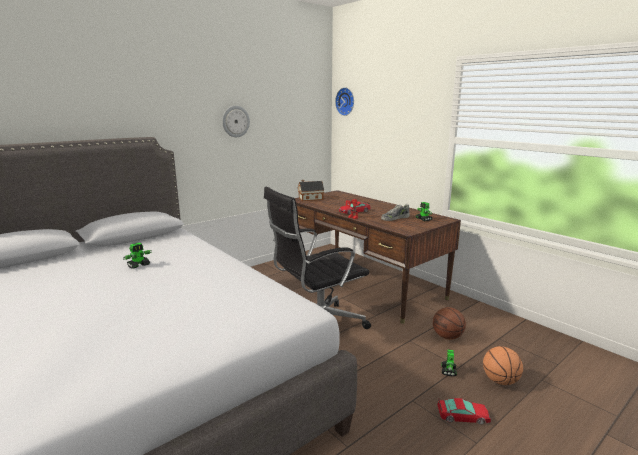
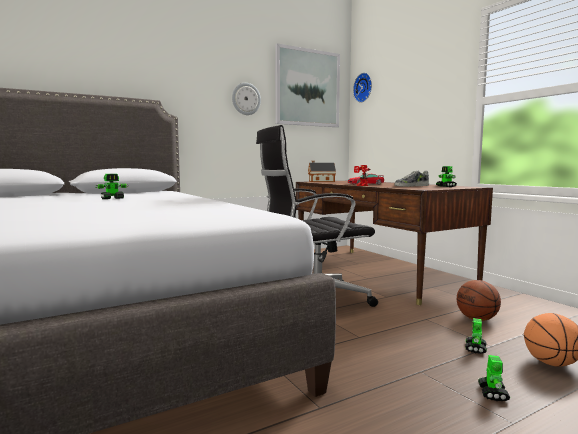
camera: 10 degrees right, 10 degrees down
toy car [437,398,491,424] -> toy robot [478,355,510,401]
none -> picture [275,43,340,127]

